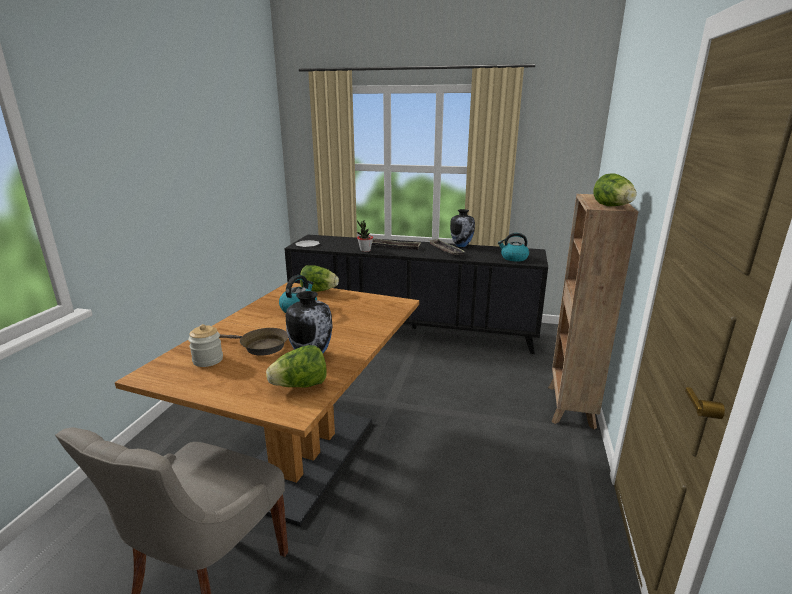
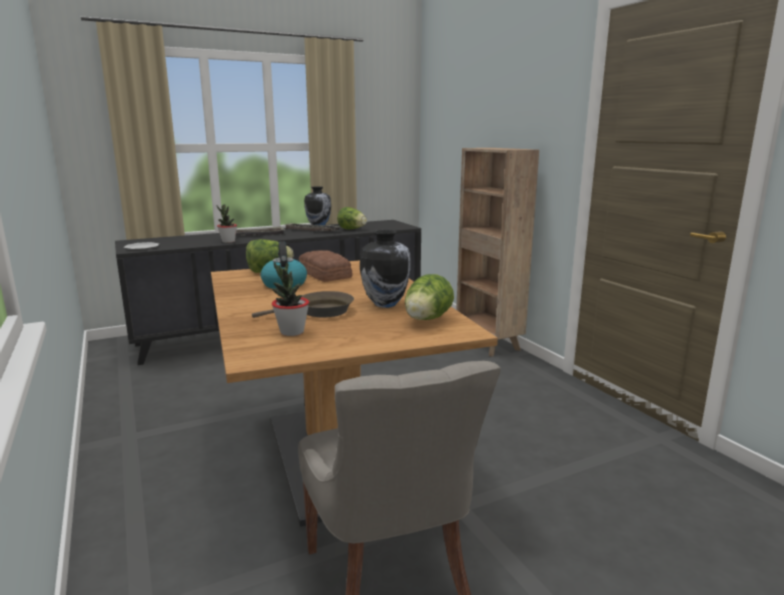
camera: 40 degrees left, 5 degrees down
jar [188,324,223,367] -> potted plant [272,262,309,336]
kettle [498,233,529,262] -> none
lettuce [593,173,637,206] -> lettuce moved to [337,207,367,229]
none -> bread [299,250,352,282]

